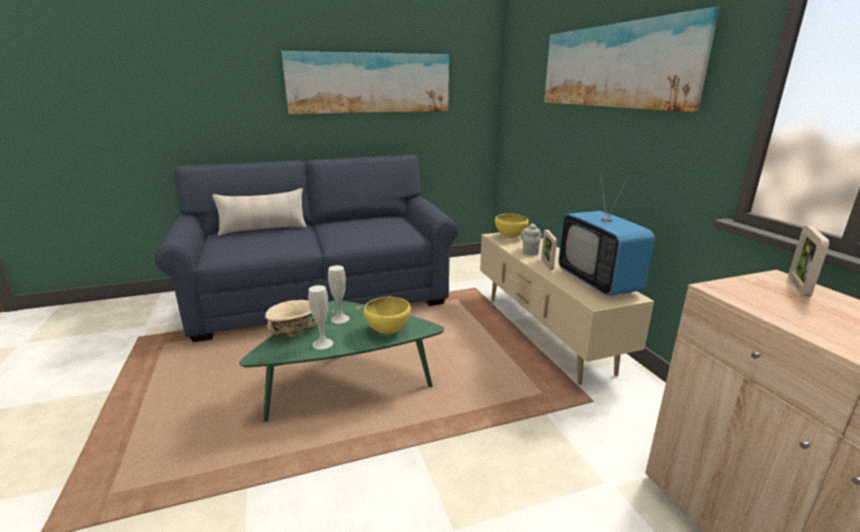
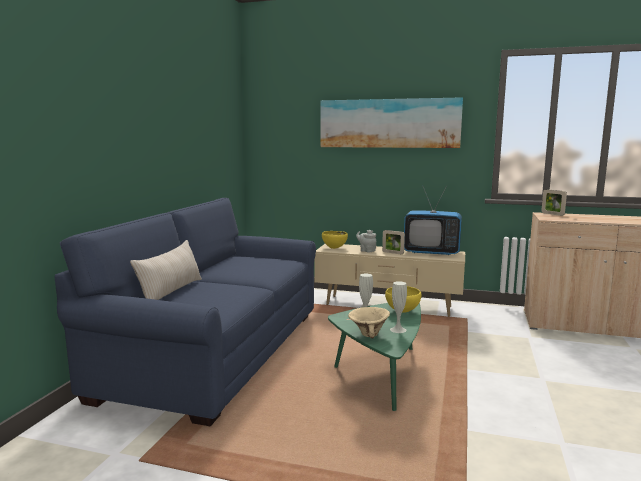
camera: 55 degrees left, 10 degrees down
picture [282,51,449,114] -> none

